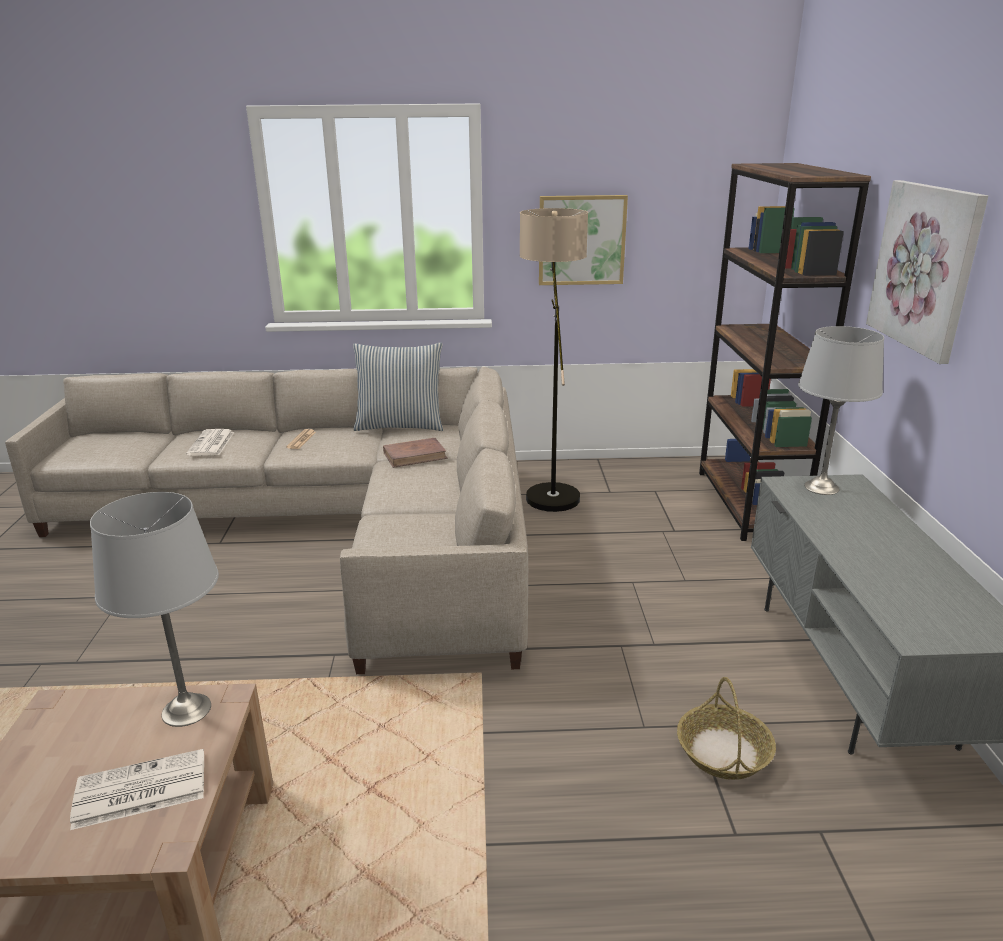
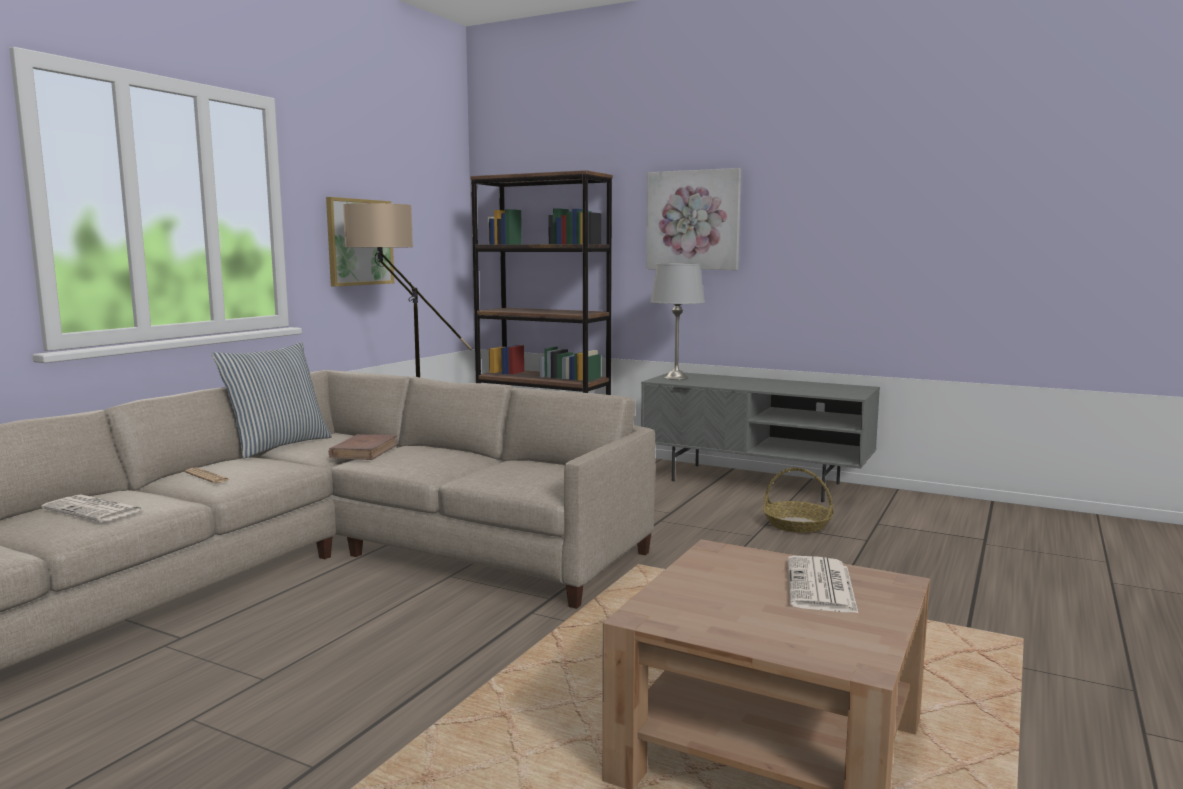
camera: 60 degrees left, 15 degrees down
grey table lamp [90,492,219,727] -> none

